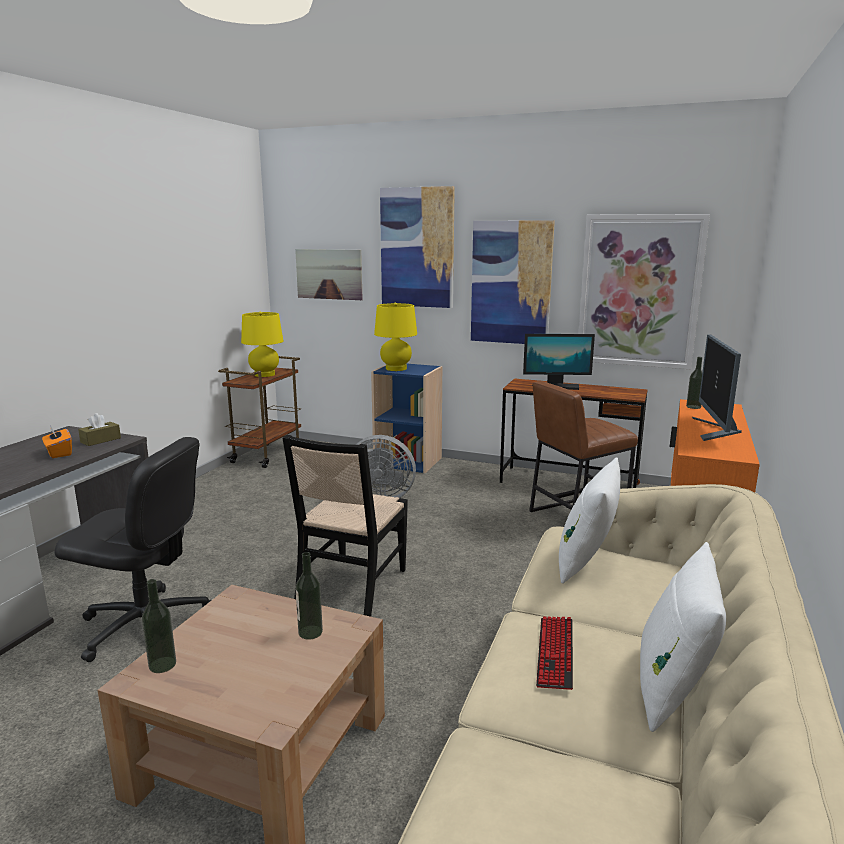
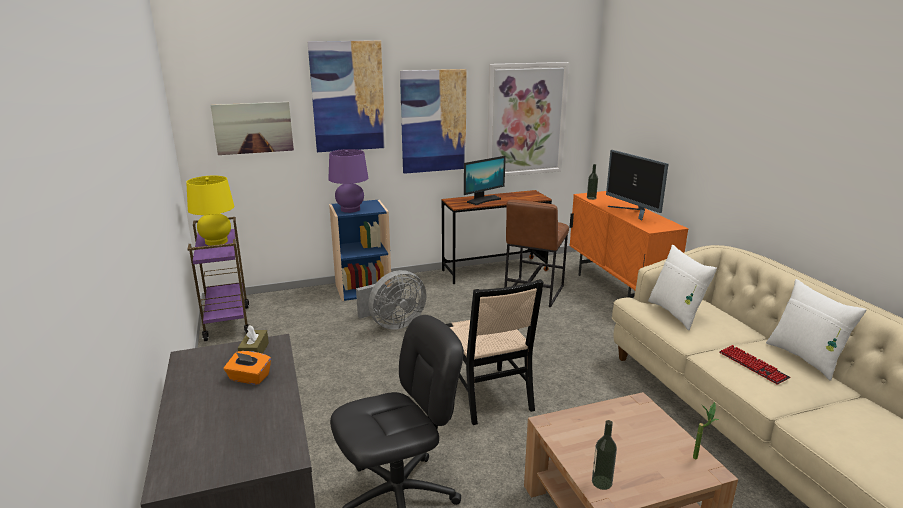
camera: 40 degrees left, 5 degrees up
brown cart [218,356,301,468] -> purple cart [188,217,250,341]
bottle [295,552,323,640] -> none
yellow table lamp [374,303,417,371] -> purple table lamp [328,149,368,213]
none -> potted plant [693,402,719,459]

